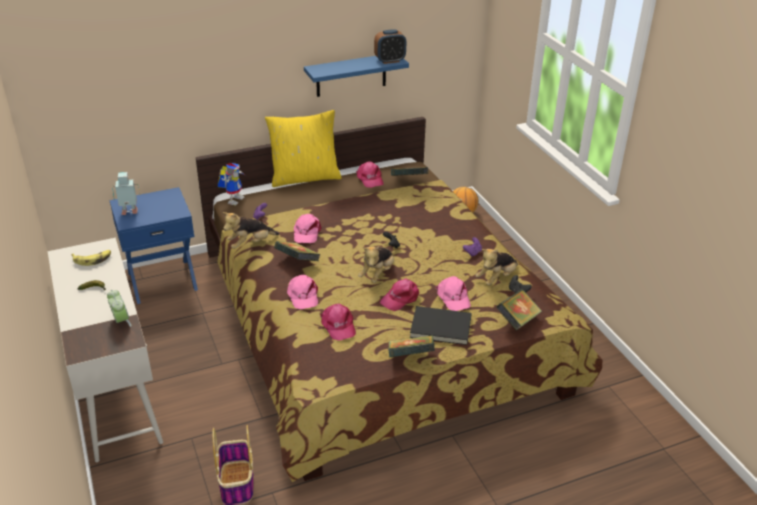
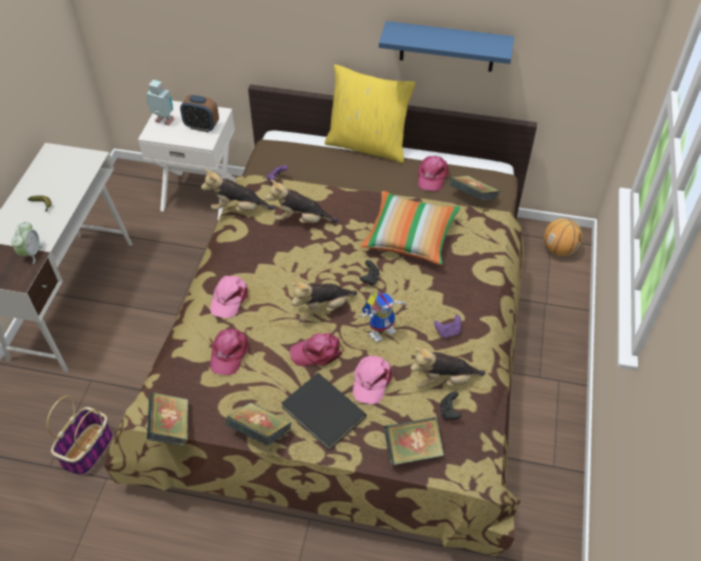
camera: 35 degrees right, 15 degrees up
banana [72,250,111,266] -> none
blue nightstand [110,187,198,304] -> white nightstand [138,101,237,220]
toy robot [218,163,245,206] -> toy robot moved to [359,291,409,343]
book [274,241,321,261] -> book moved to [147,392,188,446]
pink cap [294,214,322,243] -> plush toy [266,180,339,223]
alarm clock [374,29,406,64] -> alarm clock moved to [180,95,219,132]
none -> pillow [360,191,461,265]

